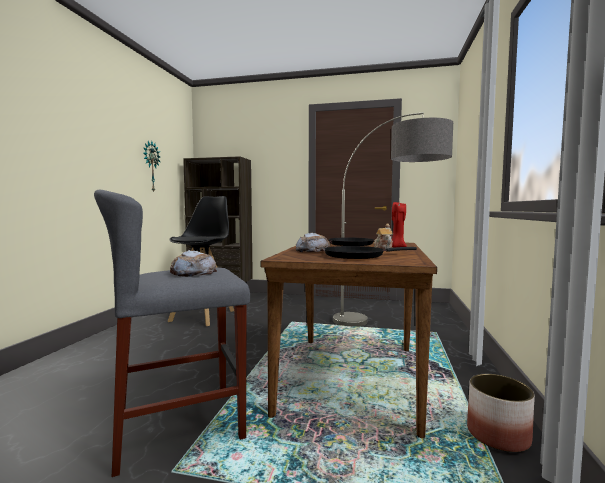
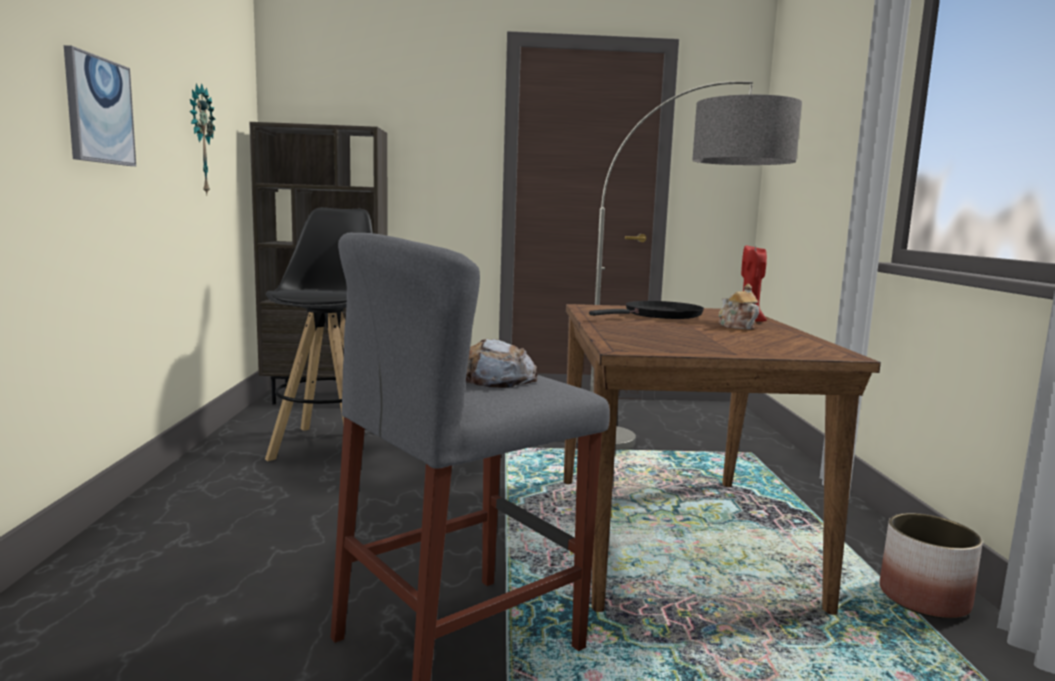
camera: 15 degrees left, 5 degrees up
bread [296,233,330,252] -> none
black frying pan [325,246,417,259] -> none
none -> picture [64,45,136,166]

